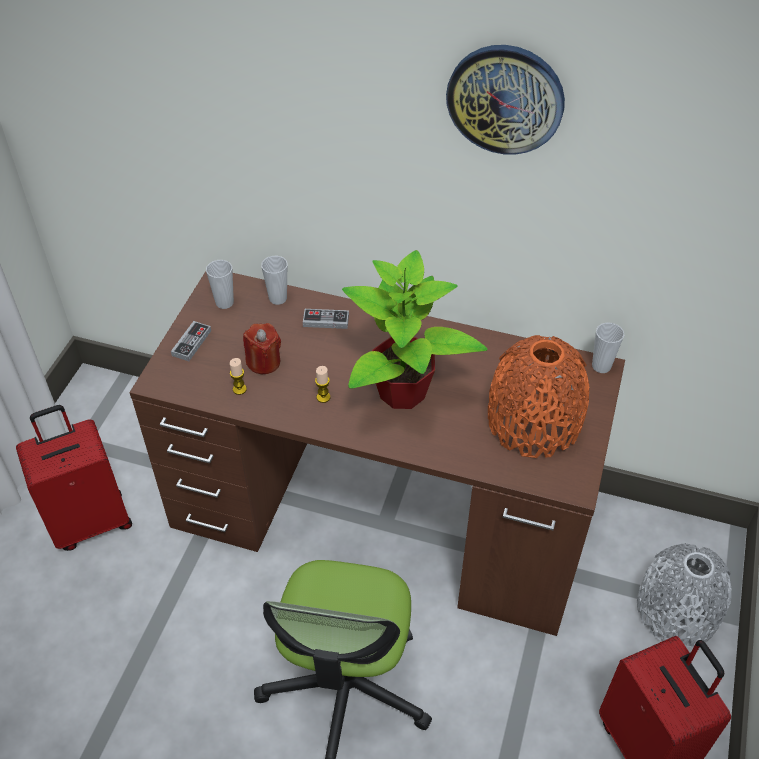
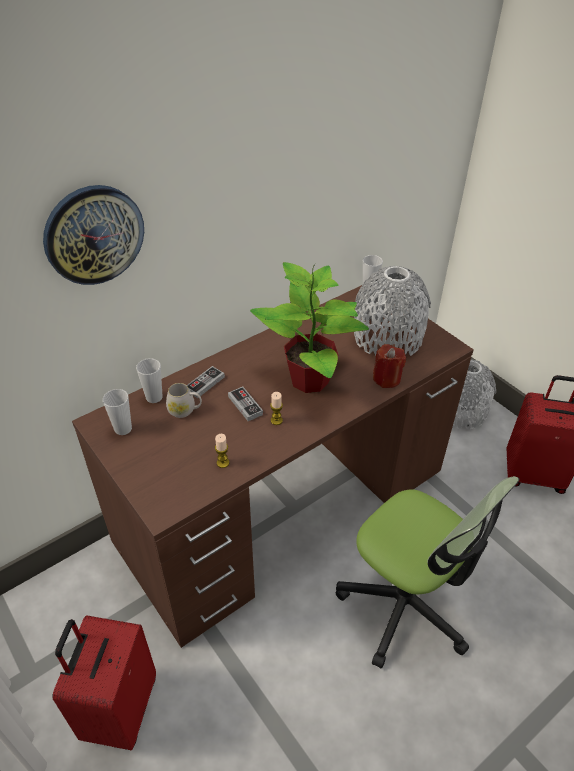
camera: 55 degrees left, 5 degrees down
game controller [171,321,211,361] -> game controller moved to [228,387,263,421]
red candle [243,323,281,374] -> red candle moved to [373,344,406,388]
wall clock [446,45,565,155] -> wall clock moved to [43,185,144,285]
orange vase [488,335,589,458] -> grey vase [354,266,431,356]
none -> white mug [166,383,202,418]

